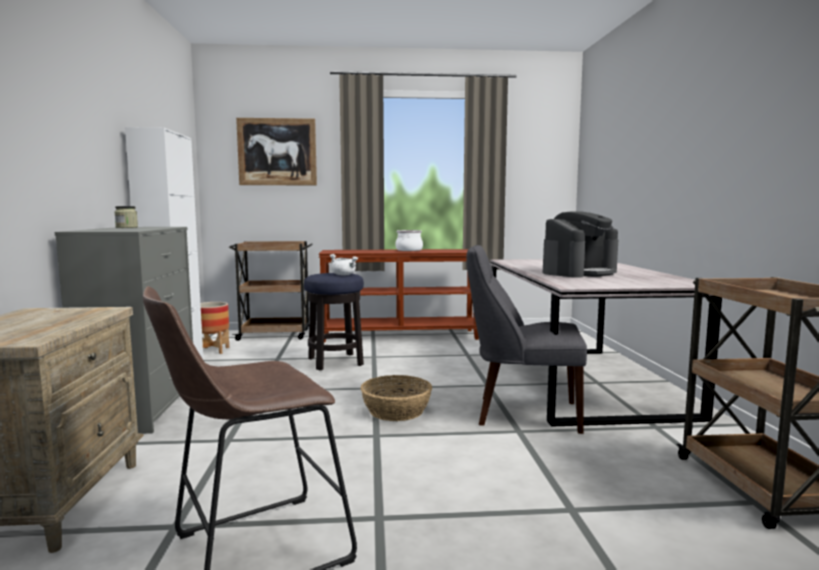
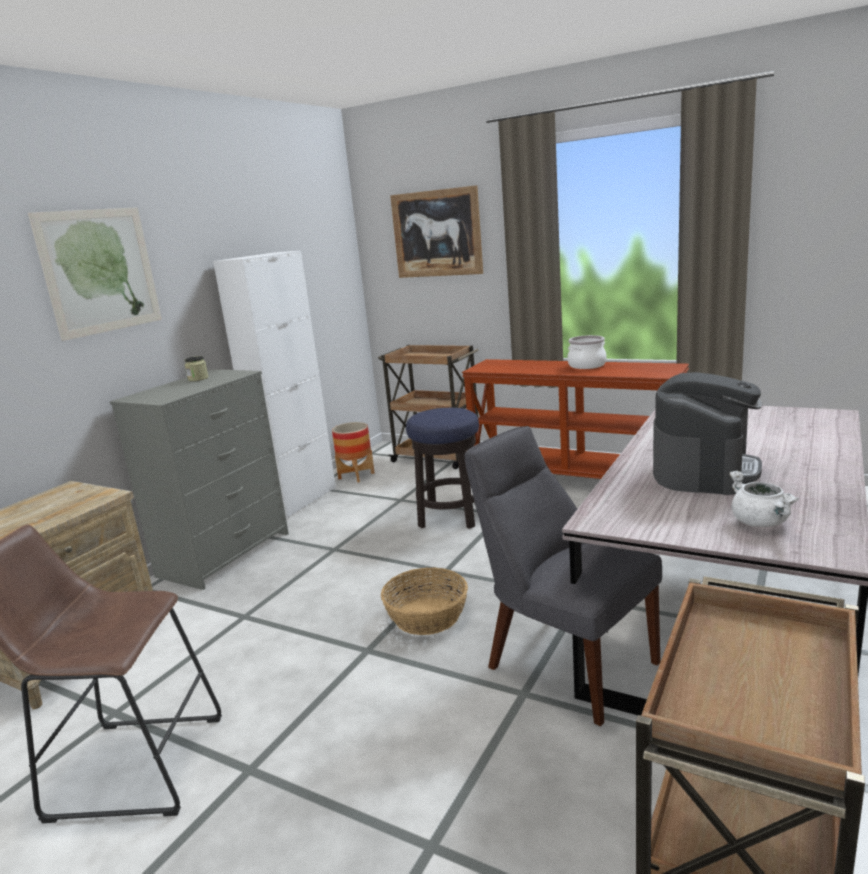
camera: 35 degrees right, 10 degrees up
white cooking pot [329,254,358,275] -> white cooking pot moved to [729,471,799,527]
coffee machine [543,212,618,278] -> coffee machine turned 60 degrees counterclockwise [653,372,762,495]
none -> picture [28,207,162,341]

